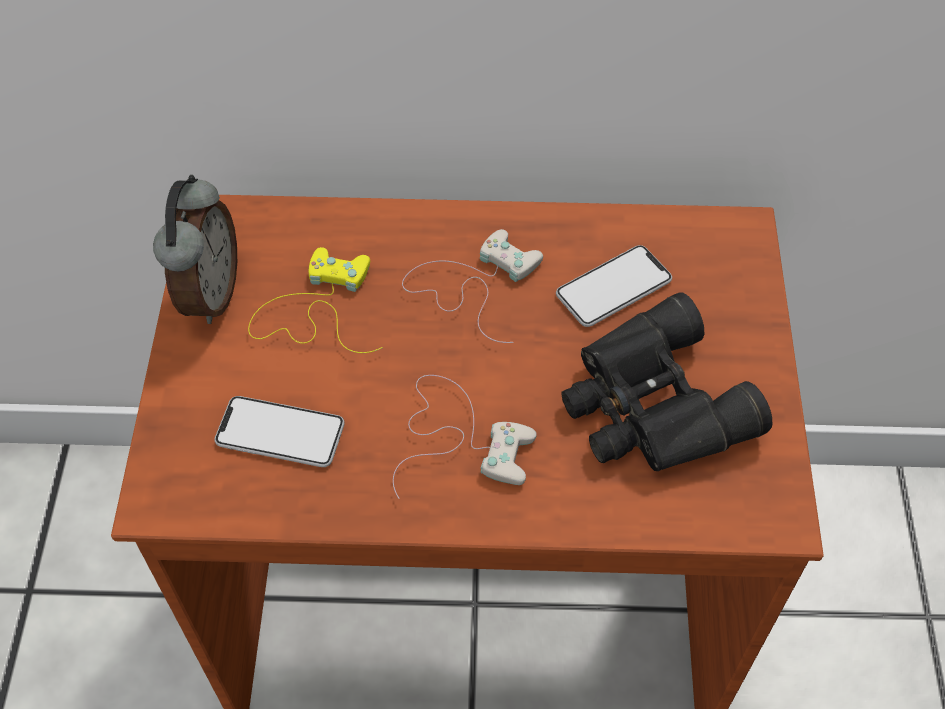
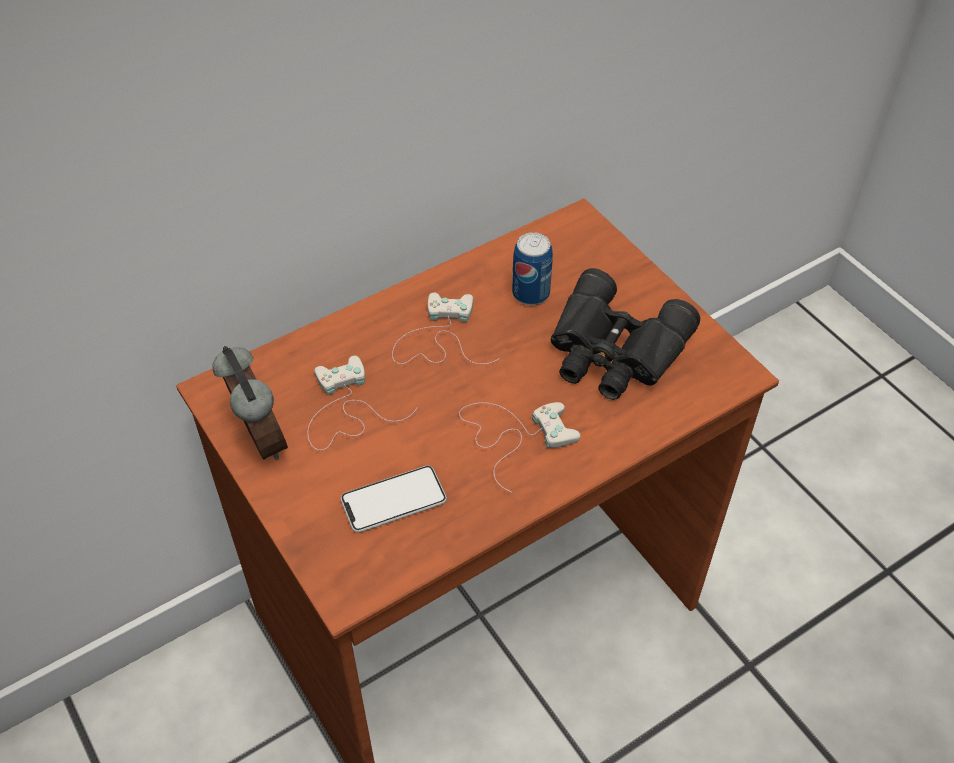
camera: 35 degrees left, 5 degrees down
yellow game controller [248,247,383,353] -> white game controller [307,356,418,450]
phone [556,245,672,327] -> can [512,232,553,305]

